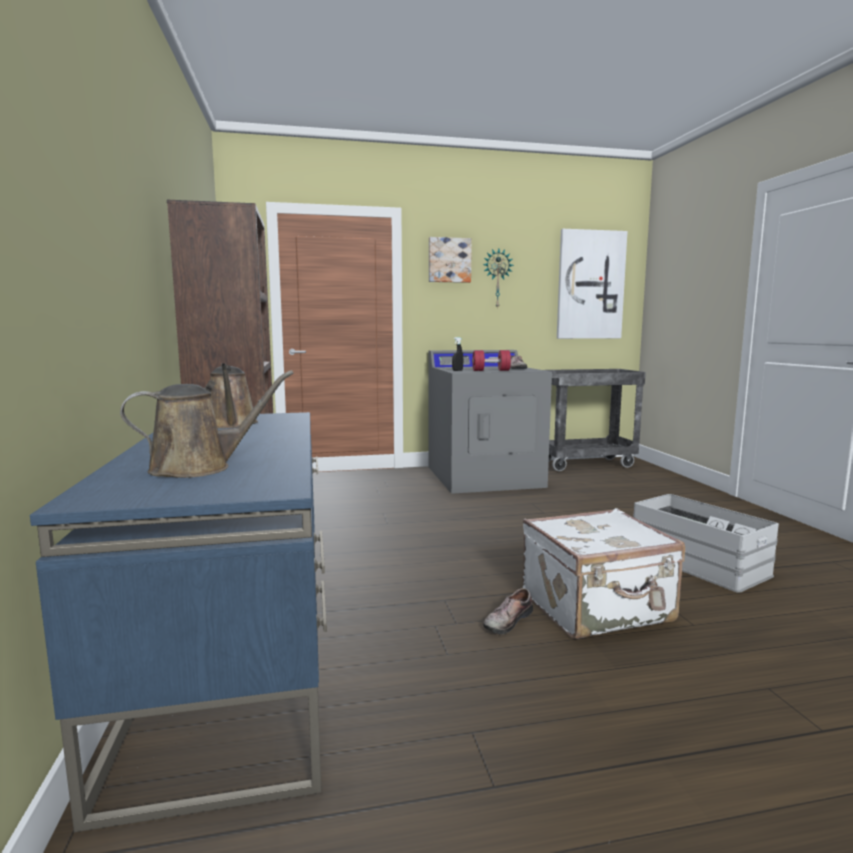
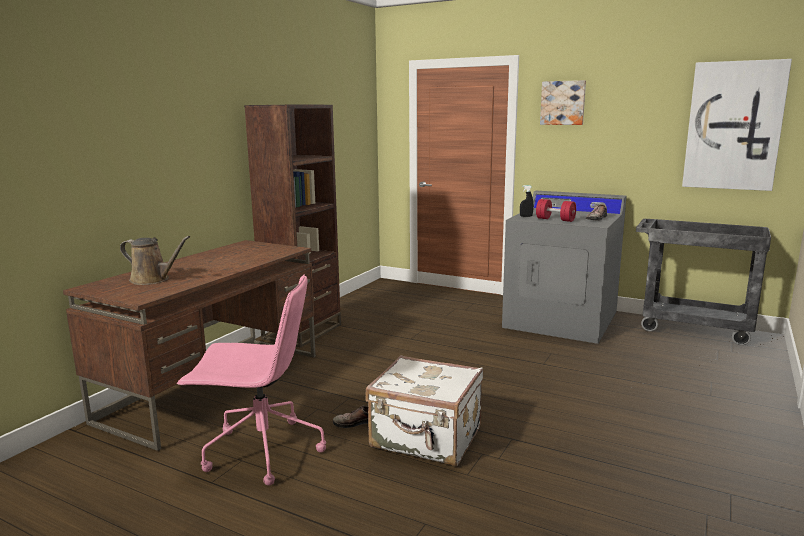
camera: 40 degrees right, 5 degrees up
blue desk [30,412,327,832] -> brown desk [63,240,316,451]
brown watering can [210,363,258,428] -> none
wall clock [483,249,514,309] -> none
grey storage box [633,494,779,593] -> none
none -> pink office chair [177,274,326,486]

